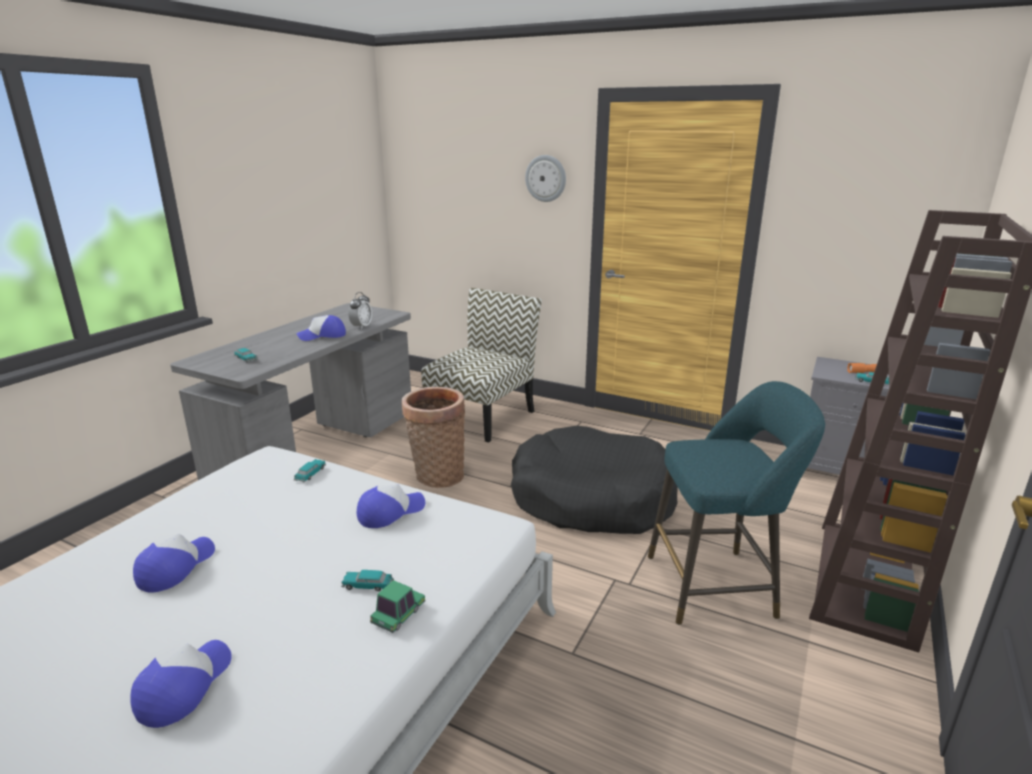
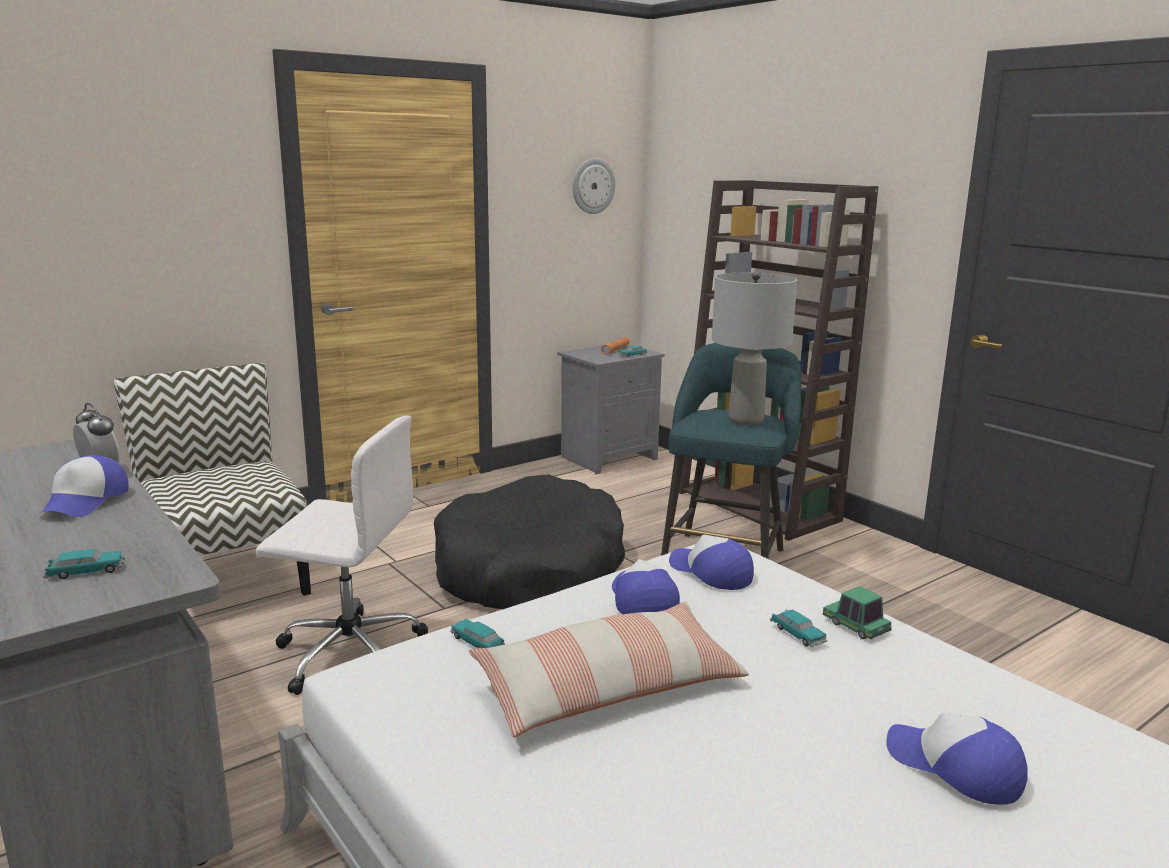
camera: 65 degrees left, 5 degrees down
cap [133,534,215,593] -> cap moved to [669,535,754,590]
toy car [341,570,394,591] -> toy car turned 60 degrees counterclockwise [770,610,827,647]
basket [402,387,465,488] -> white office chair [256,416,428,695]
wall clock [525,155,566,202] -> wall clock moved to [572,158,615,214]
none -> pillow [469,601,749,737]
none -> grey table lamp [712,271,797,425]

